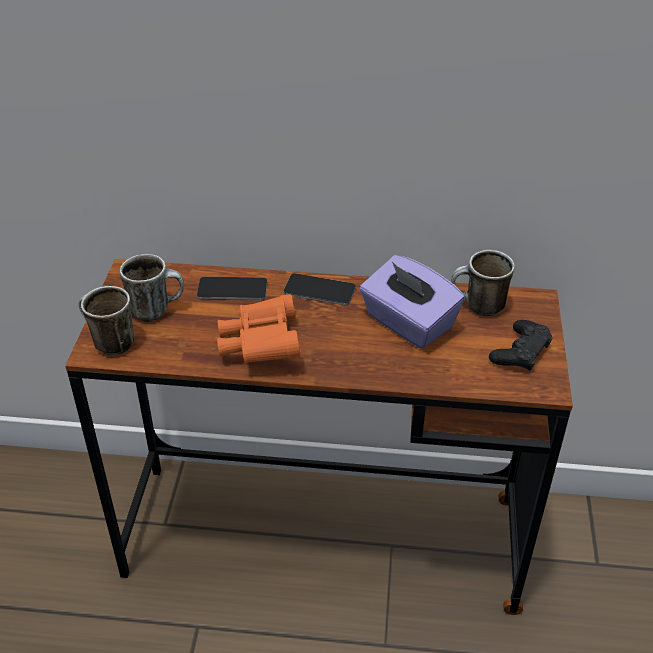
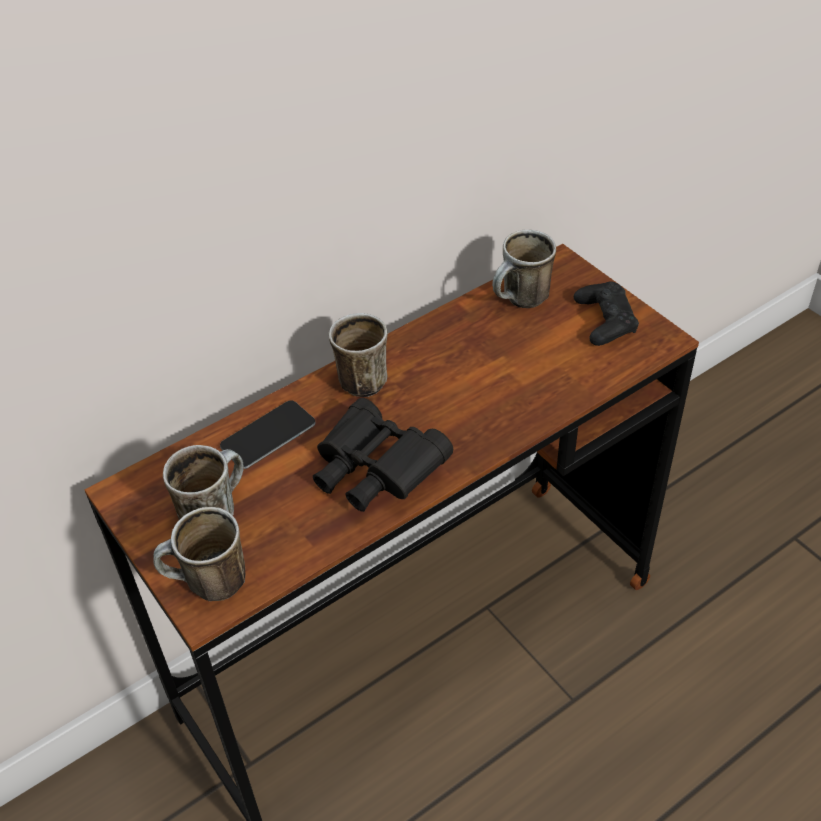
camera: 40 degrees left, 5 degrees up
orange binoculars [217,294,301,364] -> black binoculars [313,398,453,512]
phone [284,273,356,305] -> mug [329,313,388,397]
purple tissue box [360,255,465,349] -> none

